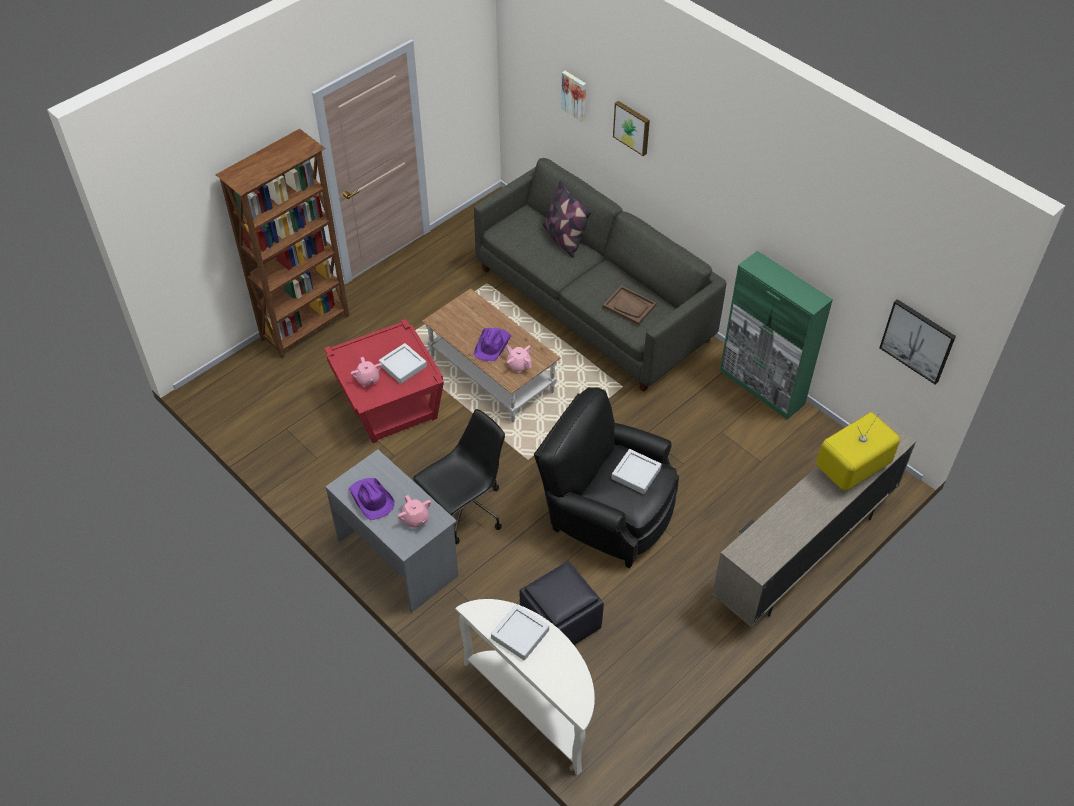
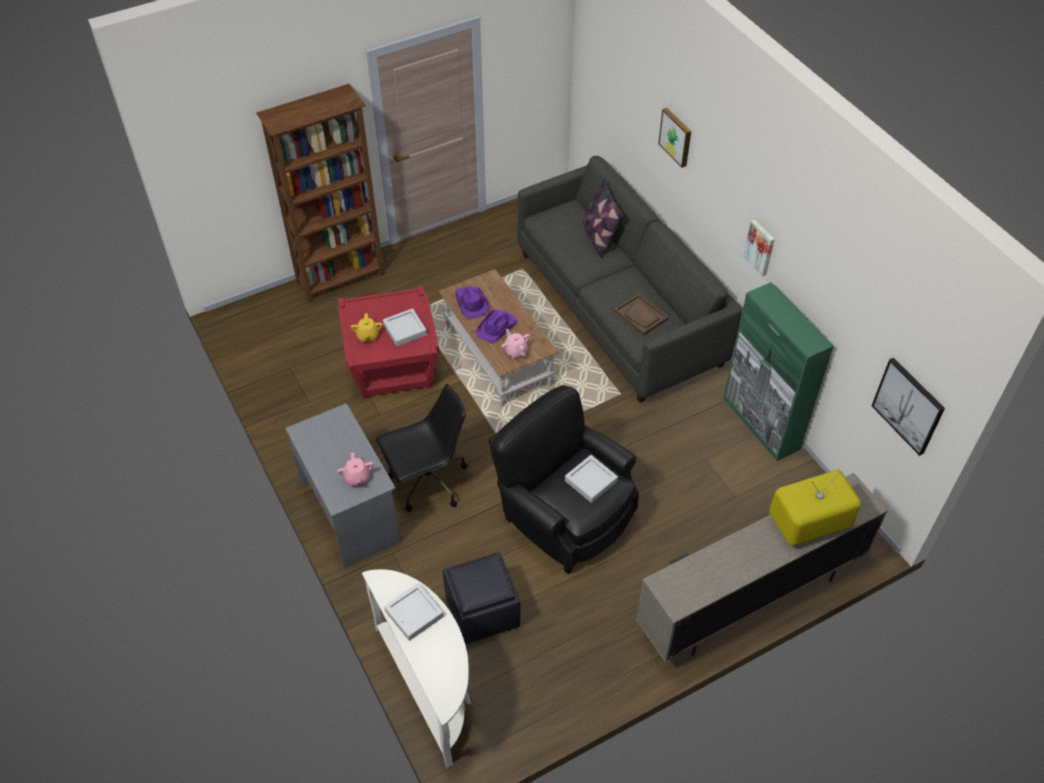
camera: 15 degrees right, 0 degrees up
purple hat [349,478,395,520] -> purple hat moved to [455,286,490,318]
pink teapot [351,357,382,387] -> yellow teapot [350,313,383,342]
picture [561,71,586,122] -> picture moved to [743,219,775,277]

